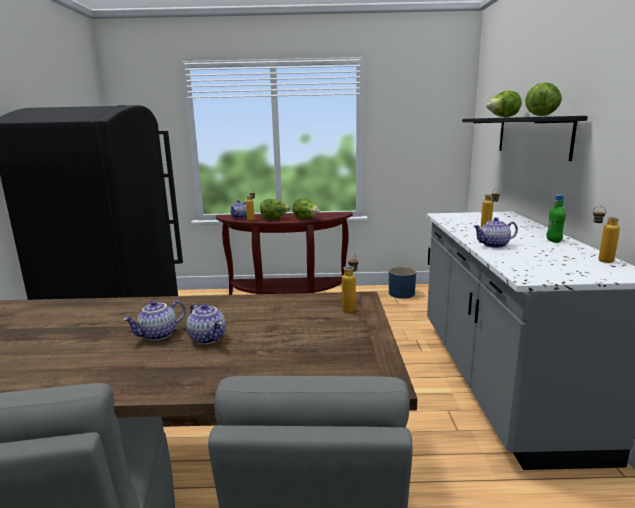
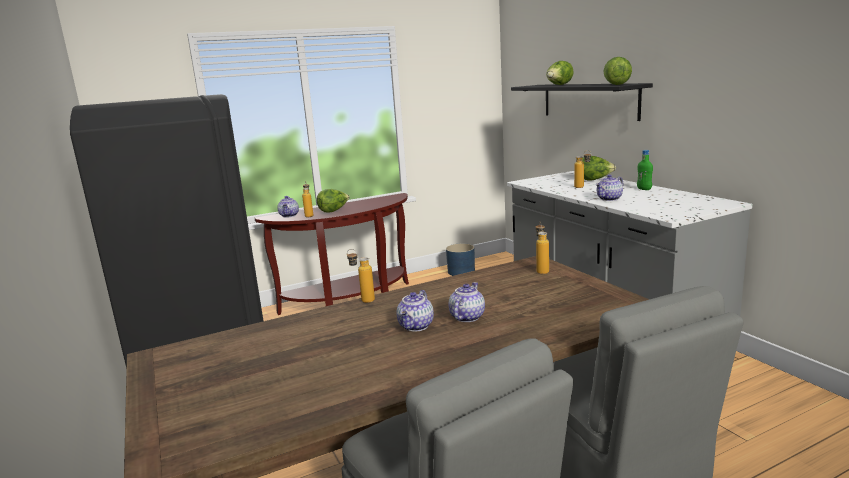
camera: 25 degrees left, 0 degrees up
teapot [186,303,226,344] -> teapot turned 90 degrees counterclockwise [449,282,485,322]
lettuce [292,199,320,219] -> lettuce moved to [582,156,616,181]
bottle [593,206,620,263] -> bottle moved to [347,249,375,303]

